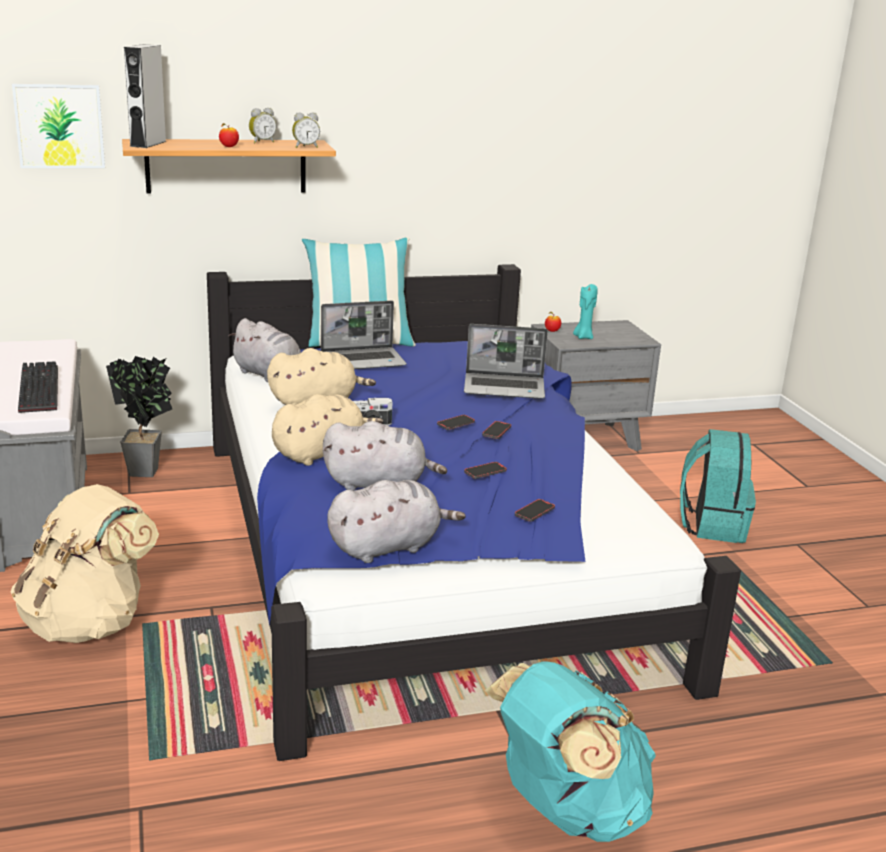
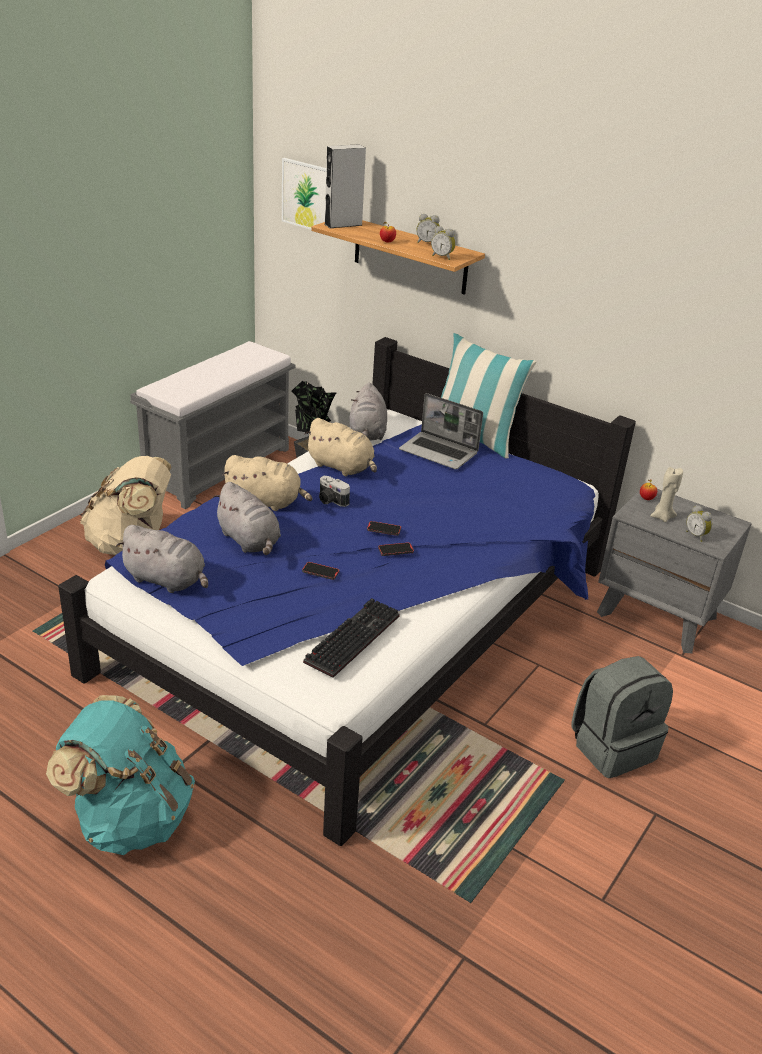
camera: 50 degrees right, 10 degrees up
keyboard [18,361,58,413] -> keyboard moved to [303,598,400,678]
laptop [464,324,548,398] -> none
phone [515,499,555,522] -> none
turquoise candle [573,284,598,339] -> beige candle [650,467,683,522]
turquoise backpack [680,429,756,543] -> grey backpack [571,656,673,778]
none -> alarm clock [686,505,712,542]

